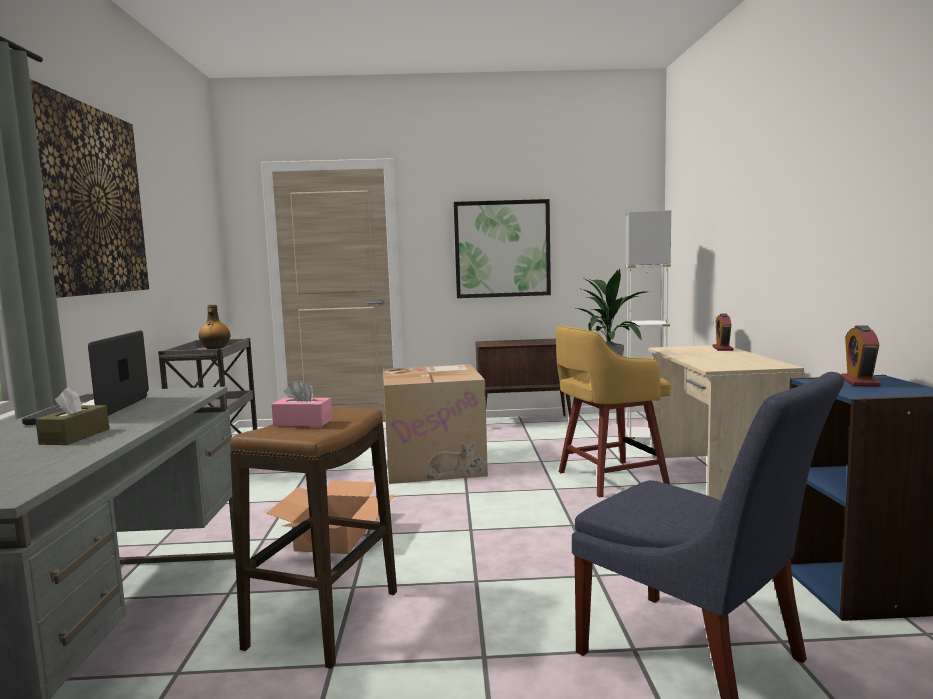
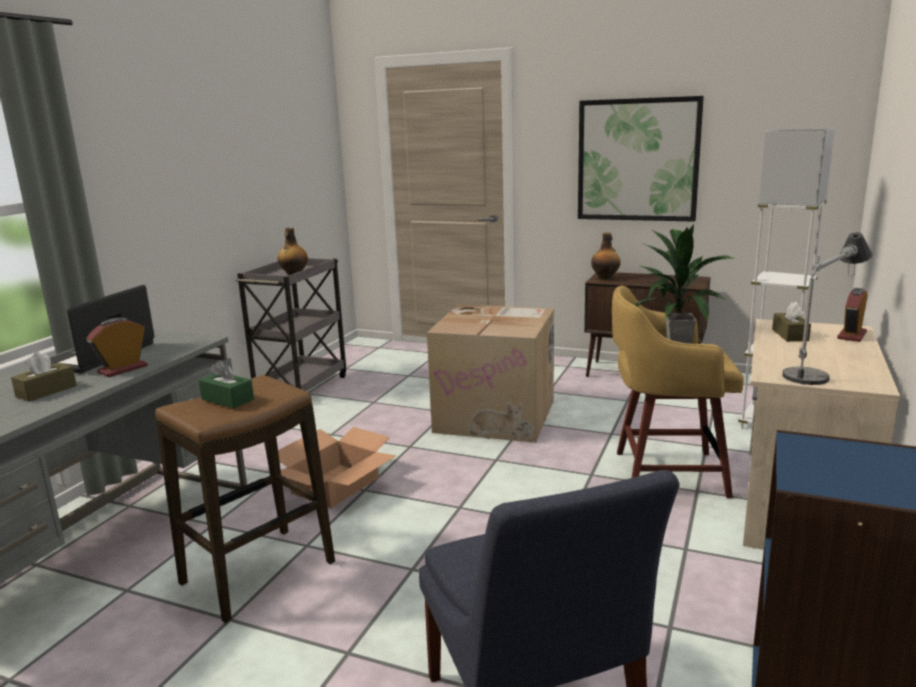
camera: 25 degrees right, 10 degrees up
picture [30,79,149,298] -> none
pink tissue box [271,379,332,426] -> green tissue box [199,360,254,408]
alarm clock [841,326,881,386] -> alarm clock moved to [87,317,148,377]
none -> bottle [591,232,621,280]
none -> brown tissue box [772,302,811,342]
none -> table lamp [783,232,873,385]

